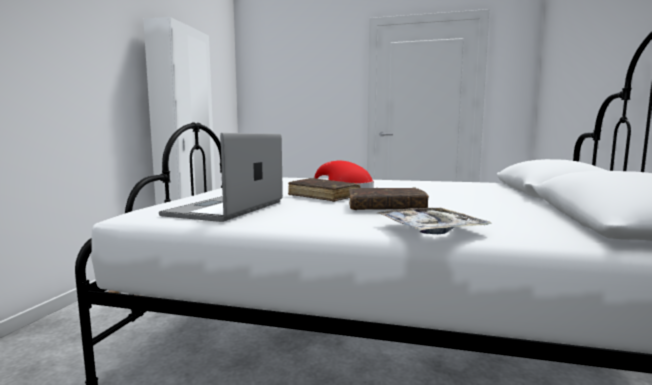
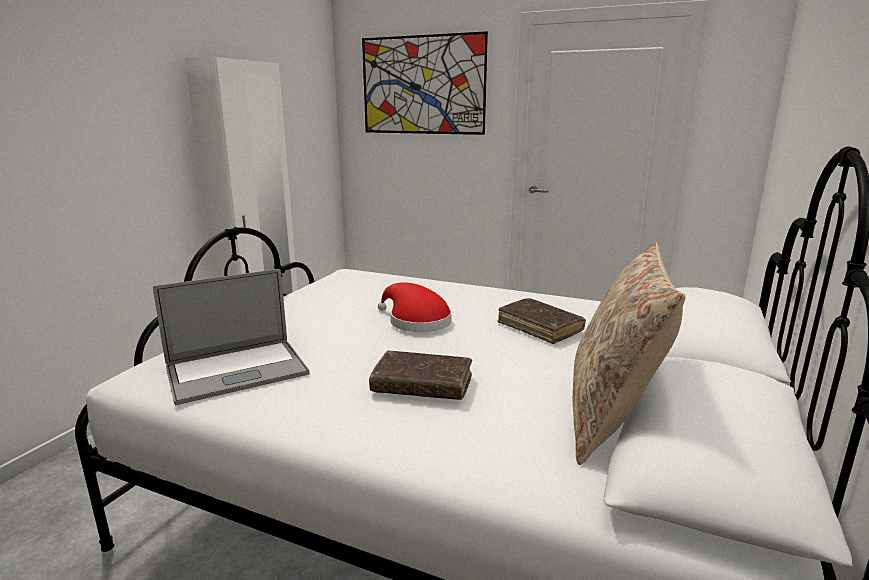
camera: 10 degrees right, 10 degrees up
laptop [159,133,283,222] -> laptop turned 150 degrees counterclockwise [153,269,310,405]
brown book [288,178,360,202] -> brown book moved to [498,298,586,344]
tray [376,208,492,234] -> none
none -> picture [362,31,488,135]
none -> beige pillow [573,242,686,465]

